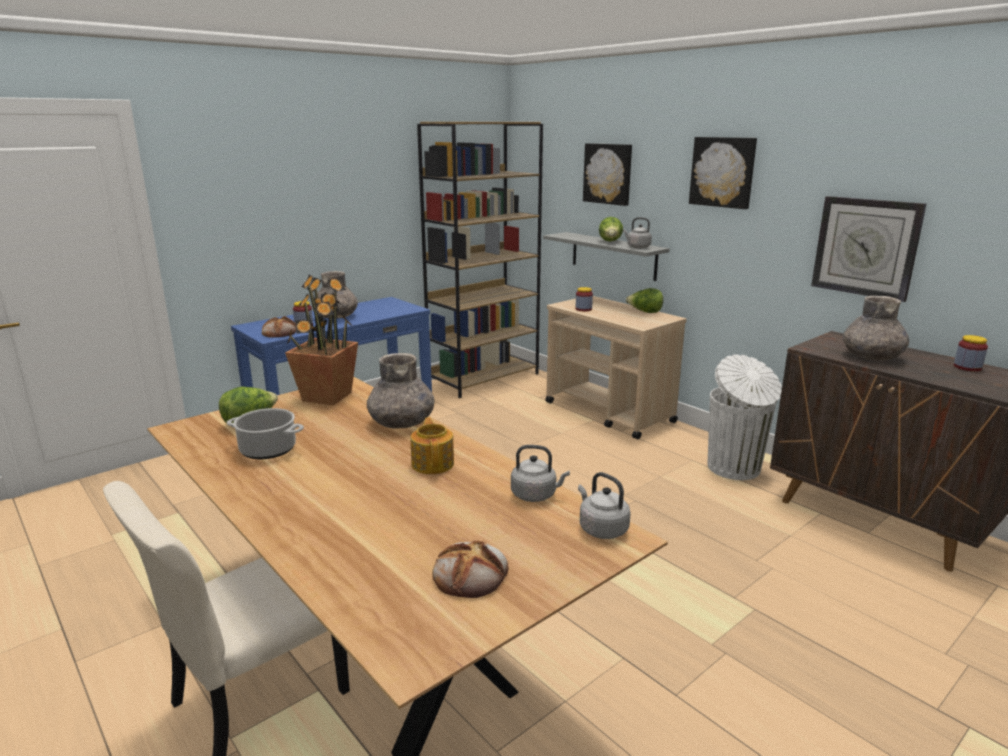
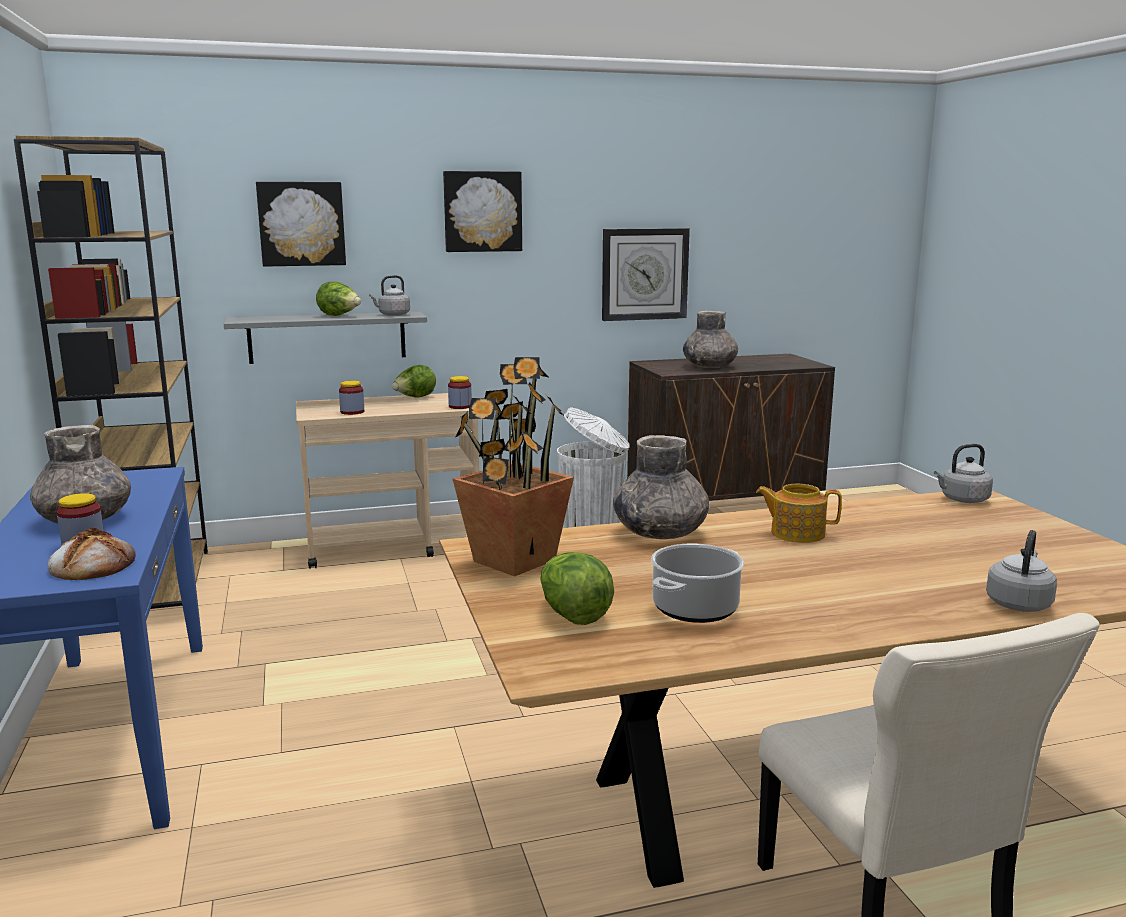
camera: 65 degrees left, 5 degrees down
bread [432,541,509,598] -> none
grey kettle [511,445,570,502] -> grey kettle moved to [986,530,1057,612]
jar [954,335,988,371] -> jar moved to [448,376,472,409]

